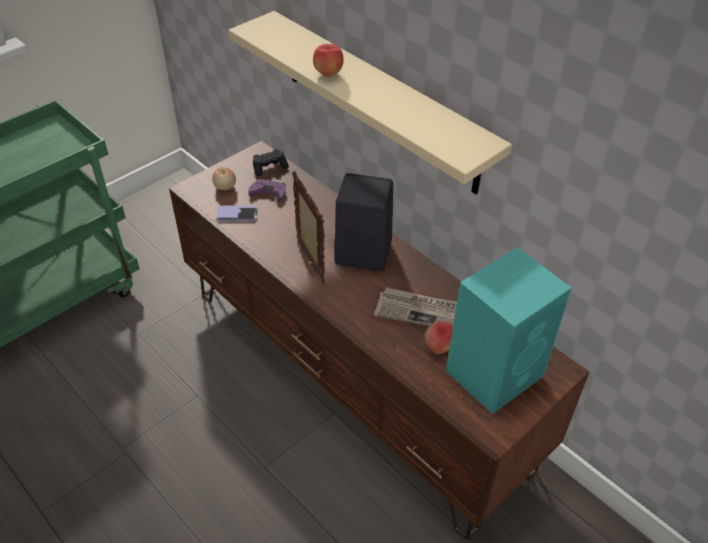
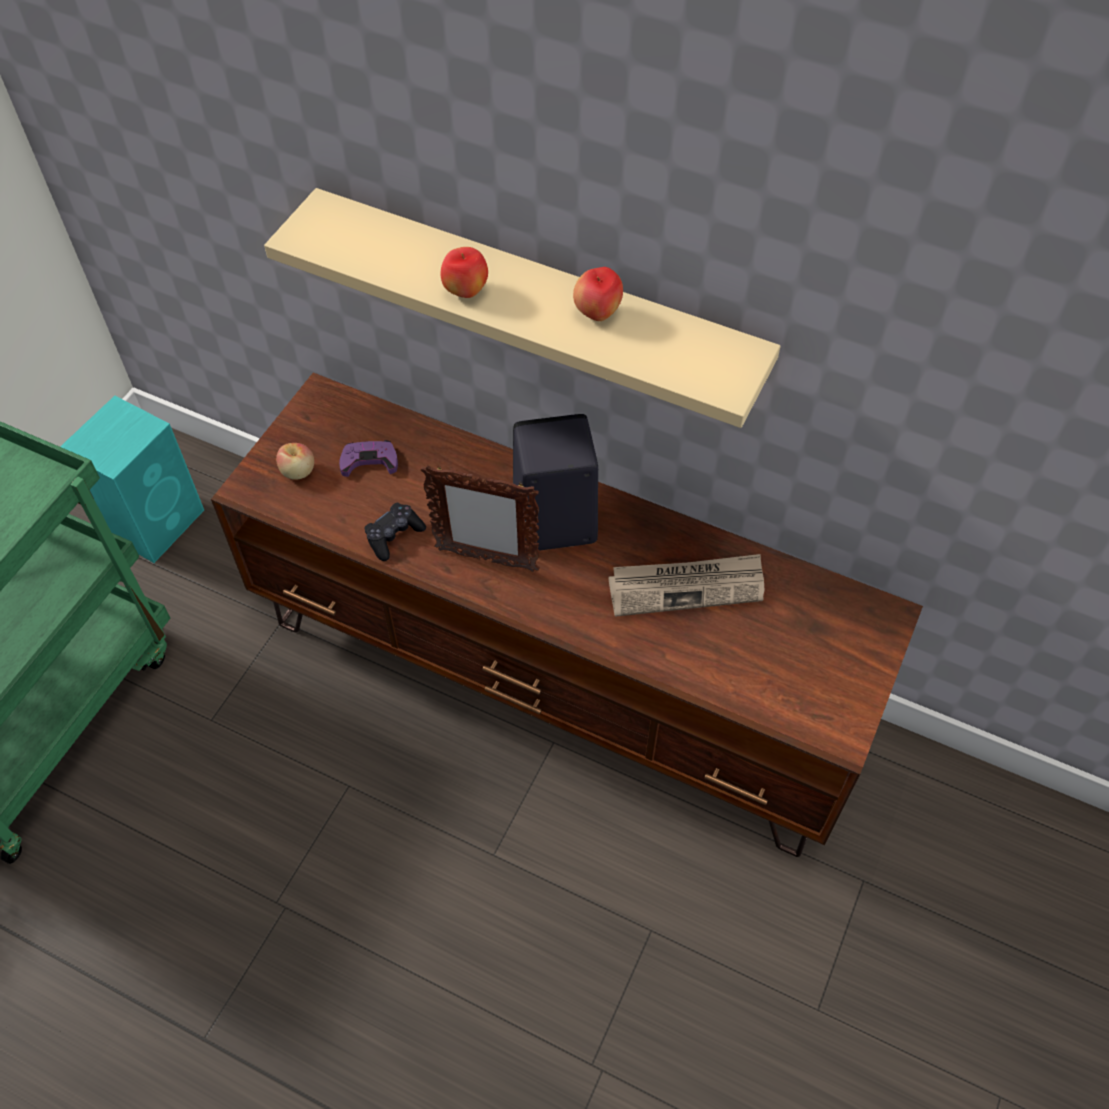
camera: 20 degrees left, 10 degrees up
phone [216,206,258,222] -> none
black game controller [253,149,289,177] -> black game controller moved to [364,503,426,561]
picture frame [292,171,325,283] -> picture frame turned 150 degrees clockwise [421,465,540,572]
apple [424,322,453,354] -> apple moved to [573,267,623,321]
turquoise speaker [446,247,572,414] -> turquoise speaker moved to [60,396,204,563]

